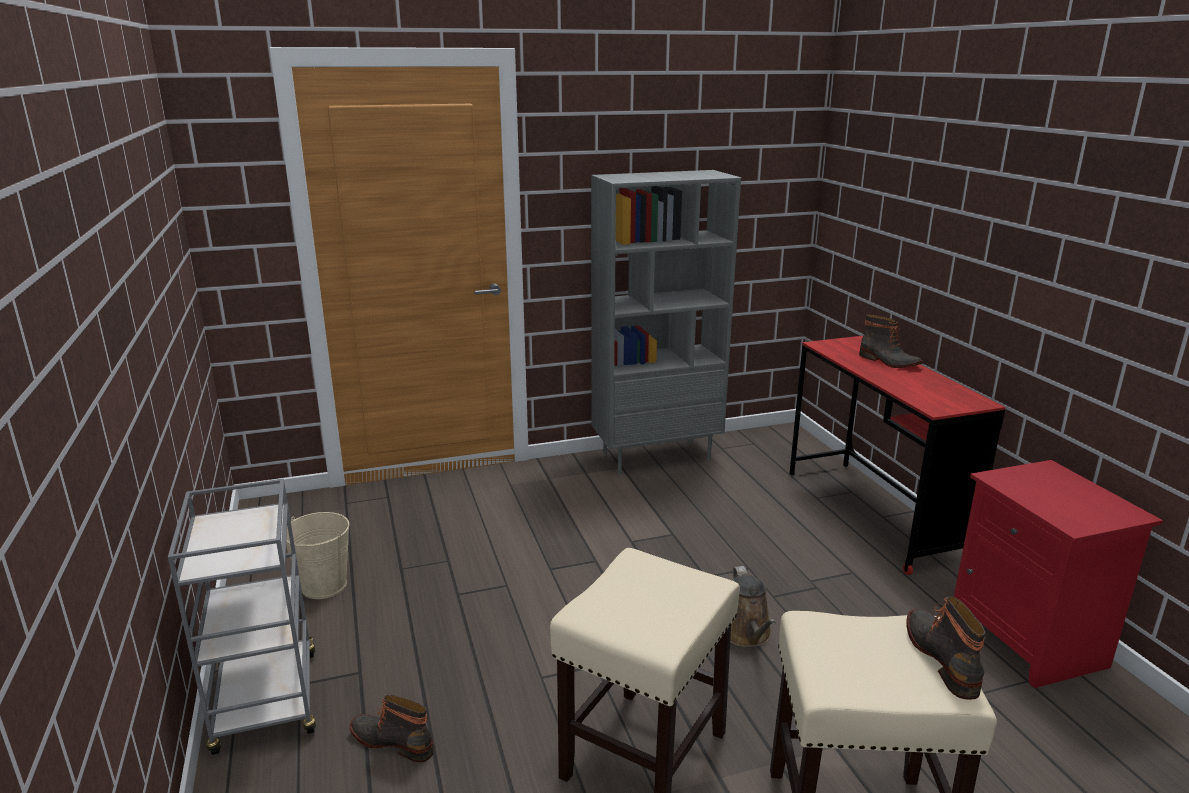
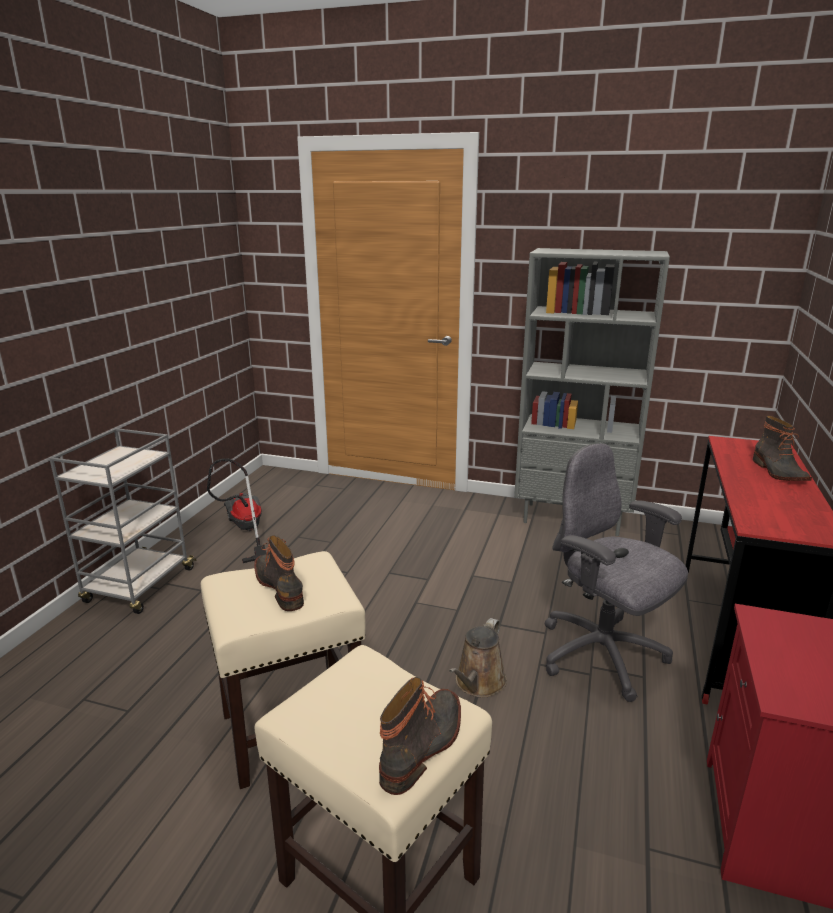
camera: 35 degrees right, 0 degrees up
beige bucket [286,512,349,599] -> vacuum cleaner [207,458,270,563]
boot [349,695,434,762] -> boot moved to [254,535,304,611]
none -> grey office chair [544,443,688,702]

